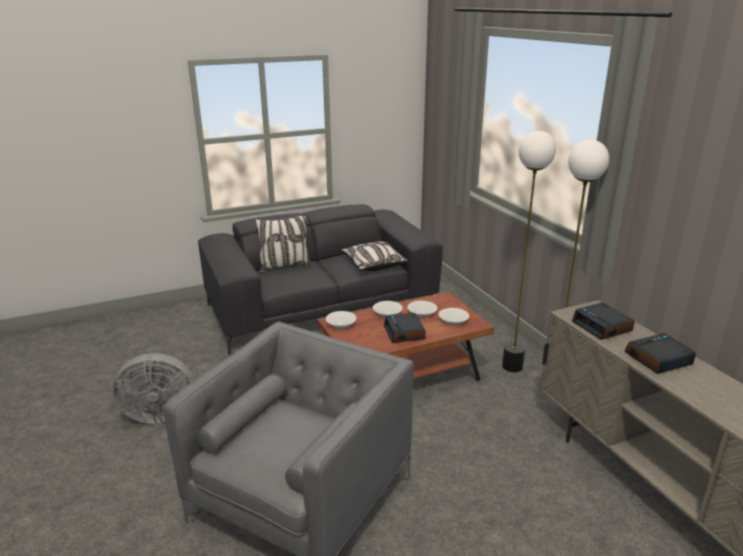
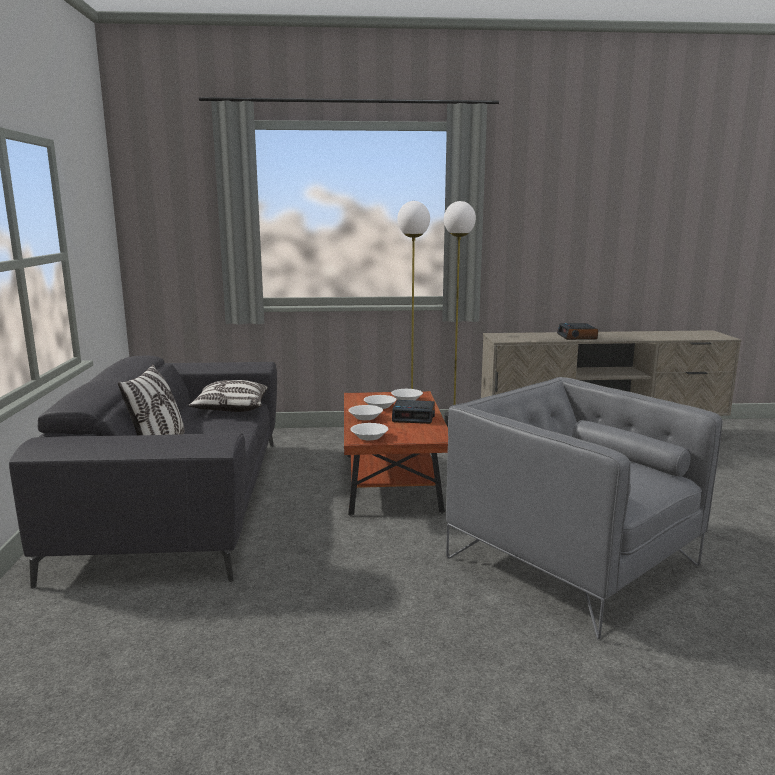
camera: 70 degrees left, 10 degrees down
grey fan [113,353,194,424] -> none
alarm clock [572,303,635,340] -> none

